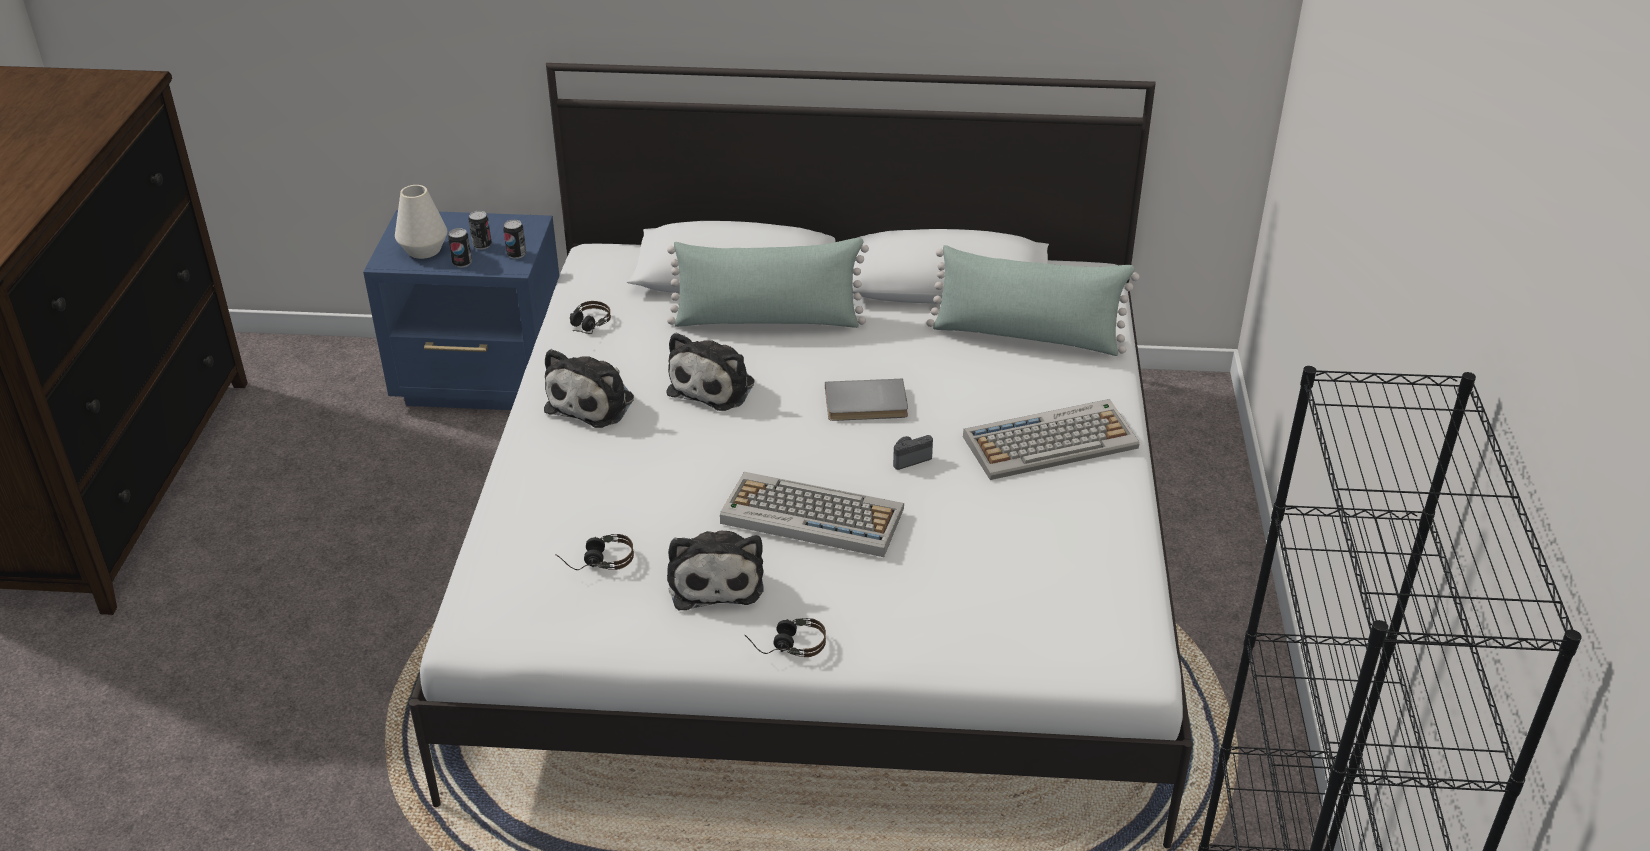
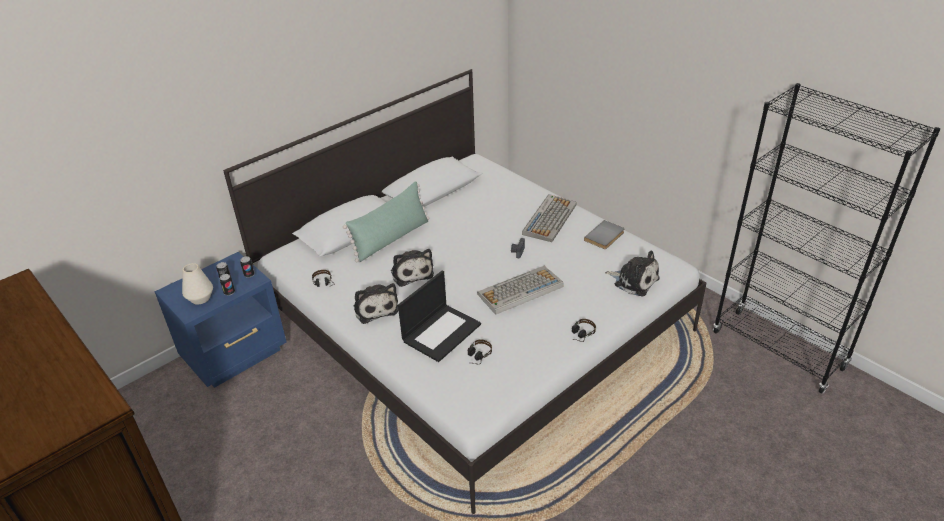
camera: 45 degrees left, 0 degrees up
plush toy [667,530,764,610] -> plush toy moved to [605,251,660,296]
grey book [825,379,908,421] -> grey book moved to [584,220,625,249]
green pillow [926,245,1140,356] -> none
none -> laptop [398,271,481,362]

